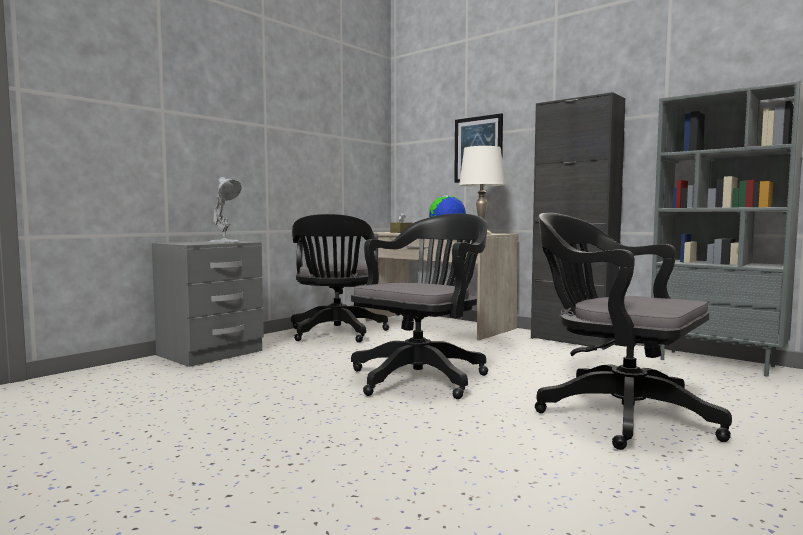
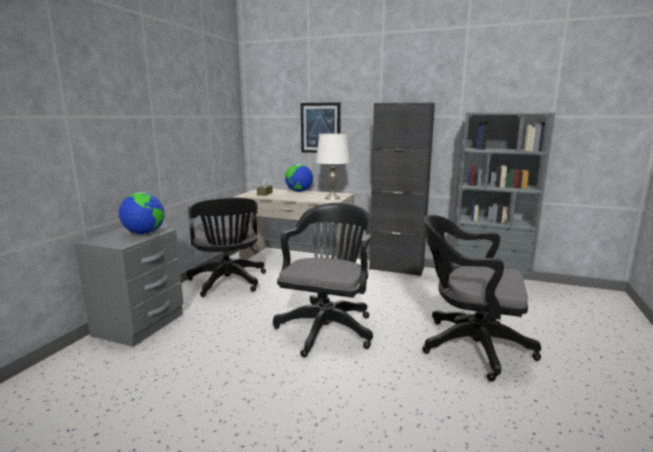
camera: 20 degrees left, 10 degrees up
white table lamp [209,177,242,243] -> globe [119,192,165,235]

